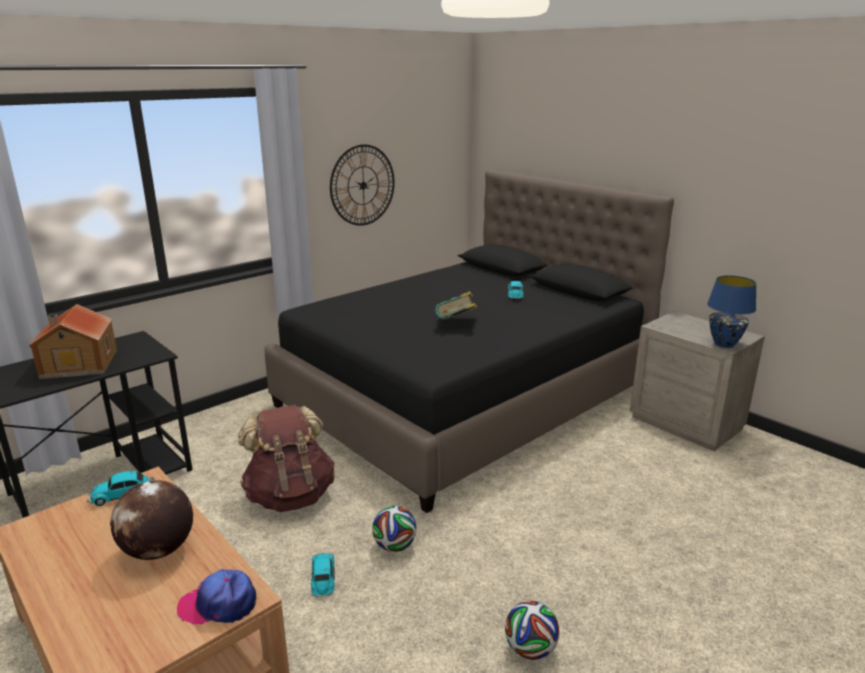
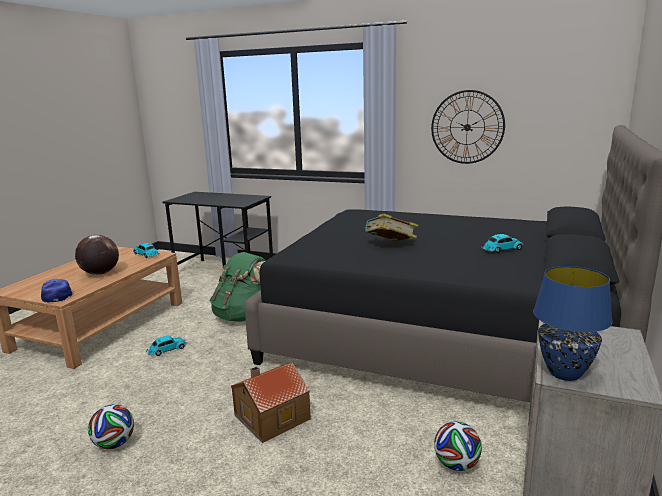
camera: 65 degrees right, 5 degrees down
toy house [29,304,117,379] -> toy house moved to [231,363,311,443]
brown backpack [238,405,335,512] -> green backpack [210,252,265,322]
football [372,506,417,552] -> football moved to [434,421,482,471]

